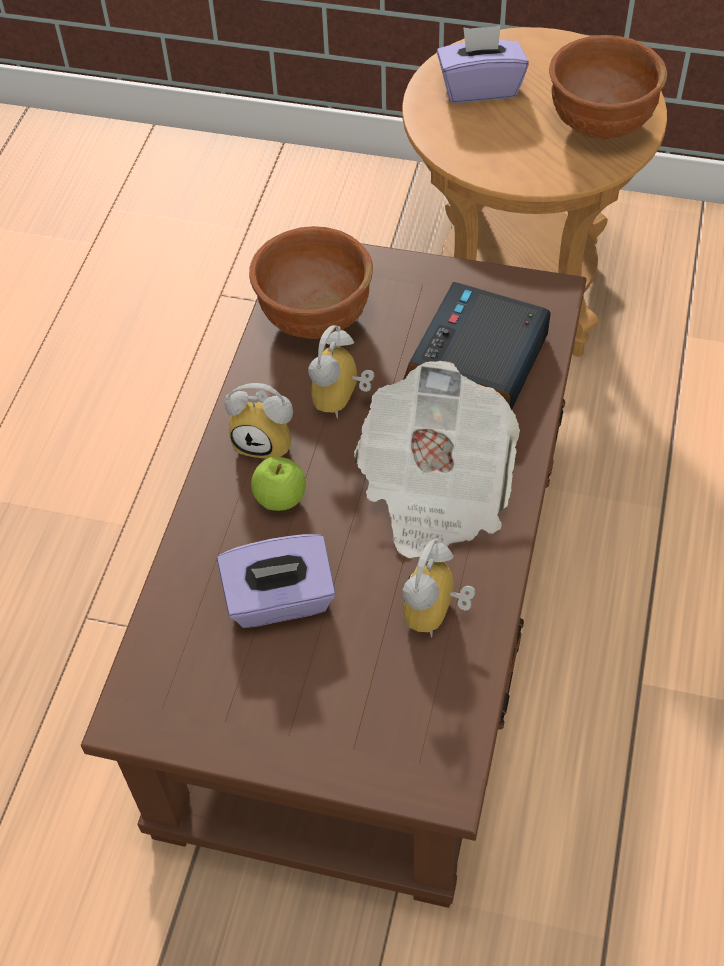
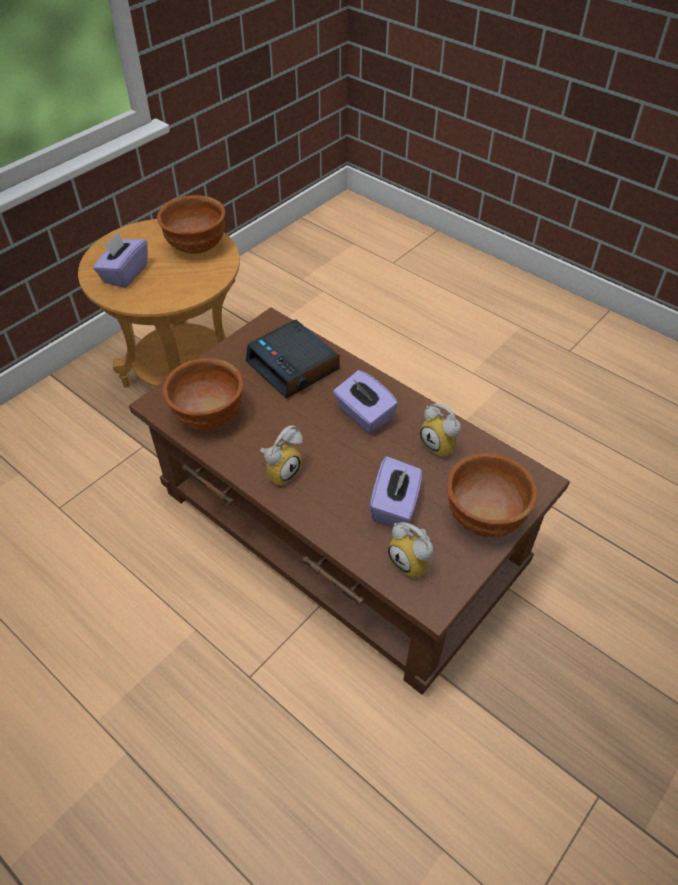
camera: 65 degrees left, 5 degrees down
apple [251,457,306,511] -> none
alarm clock [308,325,375,419] -> alarm clock moved to [388,522,433,579]
newspaper [354,361,520,558] -> purple tissue box [333,370,398,433]
none -> brown bowl [447,453,537,537]

